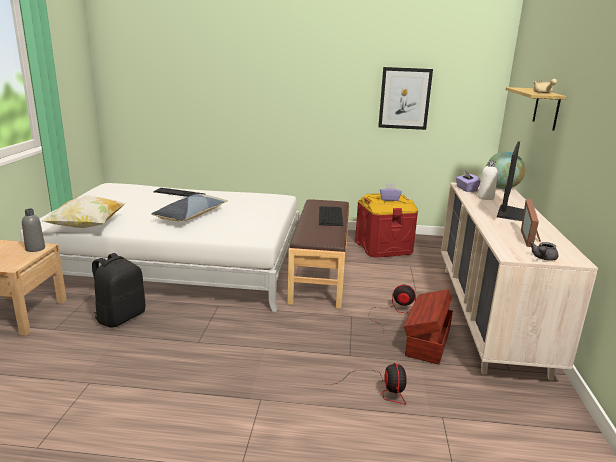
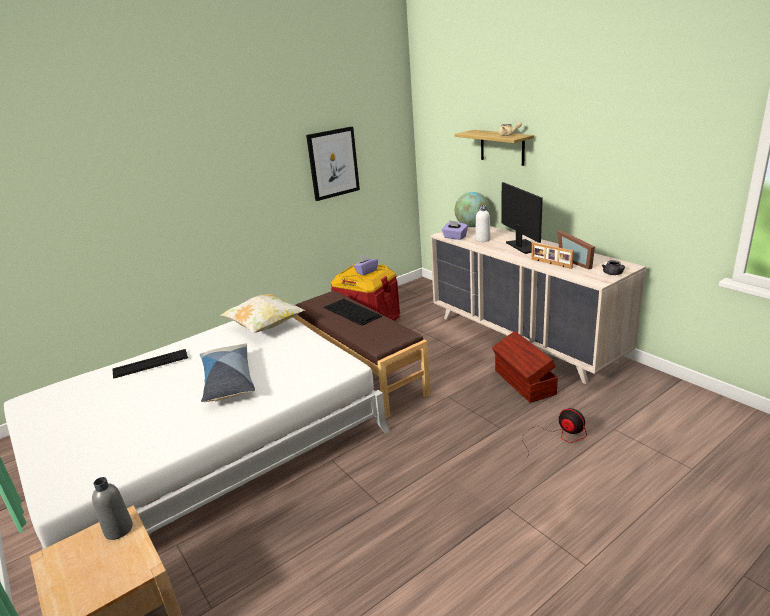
camera: 40 degrees left, 5 degrees up
pillow [42,196,125,228] -> pillow moved to [221,294,305,333]
black backpack [92,253,145,328] -> none
fan [368,285,416,333] -> none
none -> picture frame [531,242,574,269]

